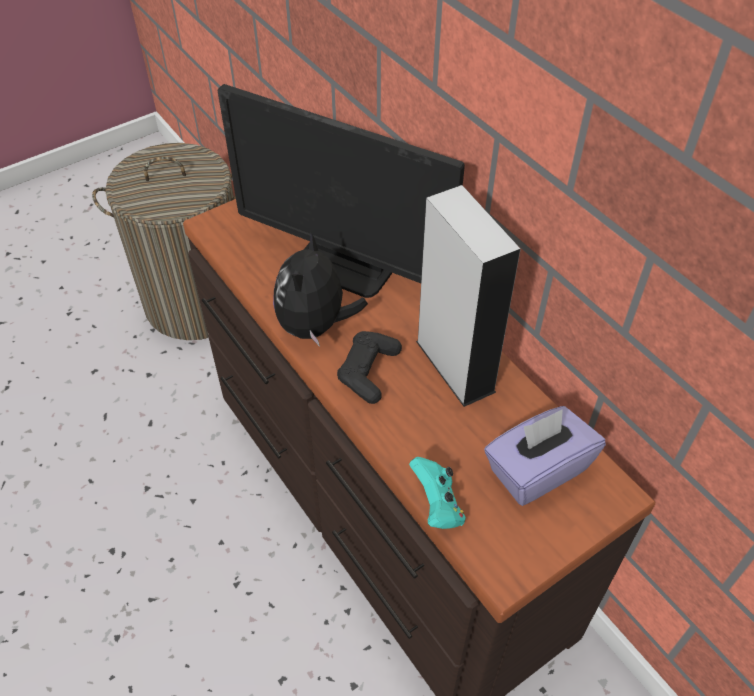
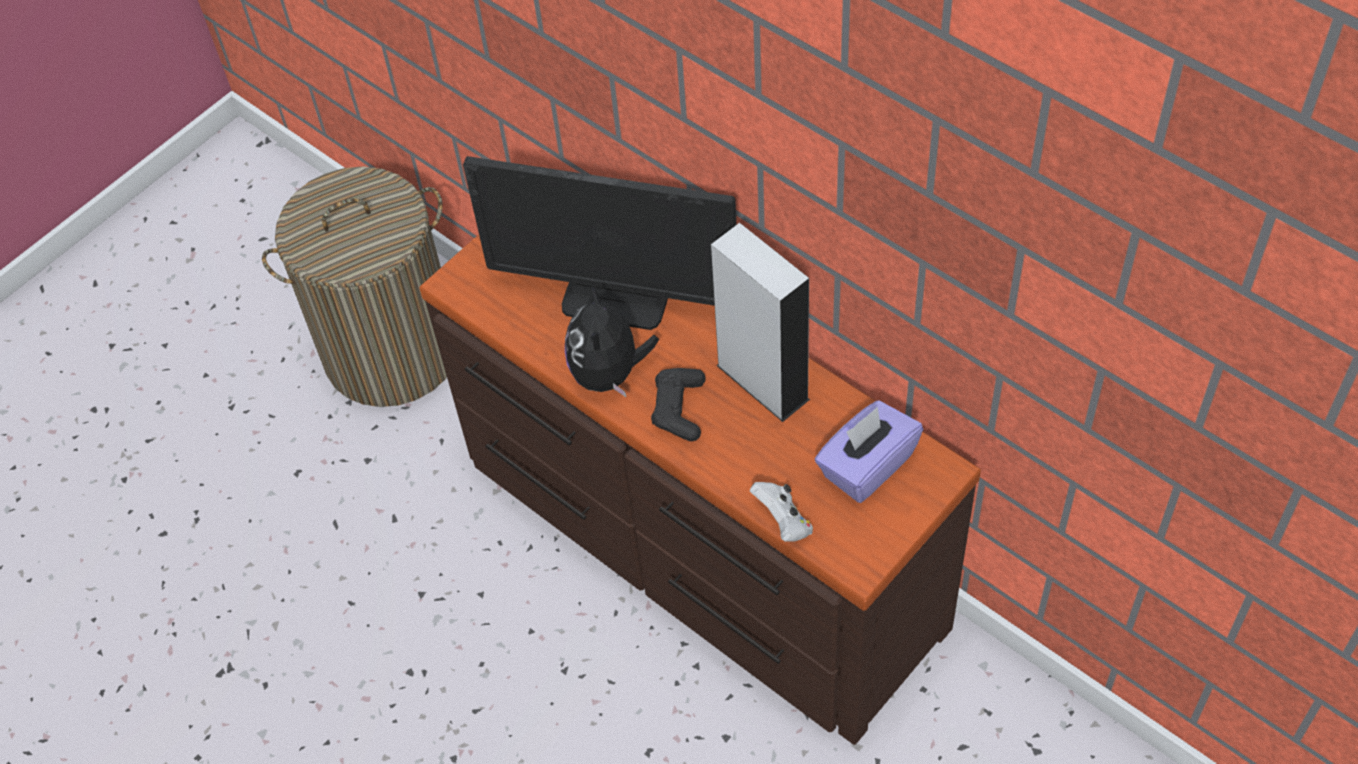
camera: 10 degrees left, 5 degrees up
turquoise game controller [409,457,466,529] -> white game controller [750,482,813,542]

